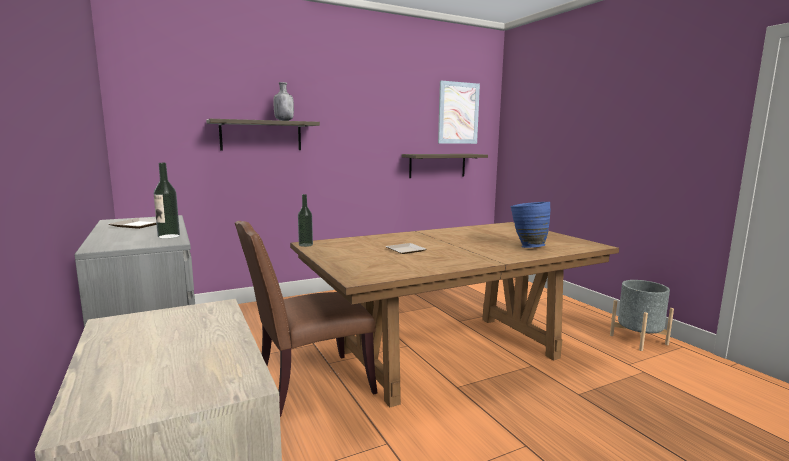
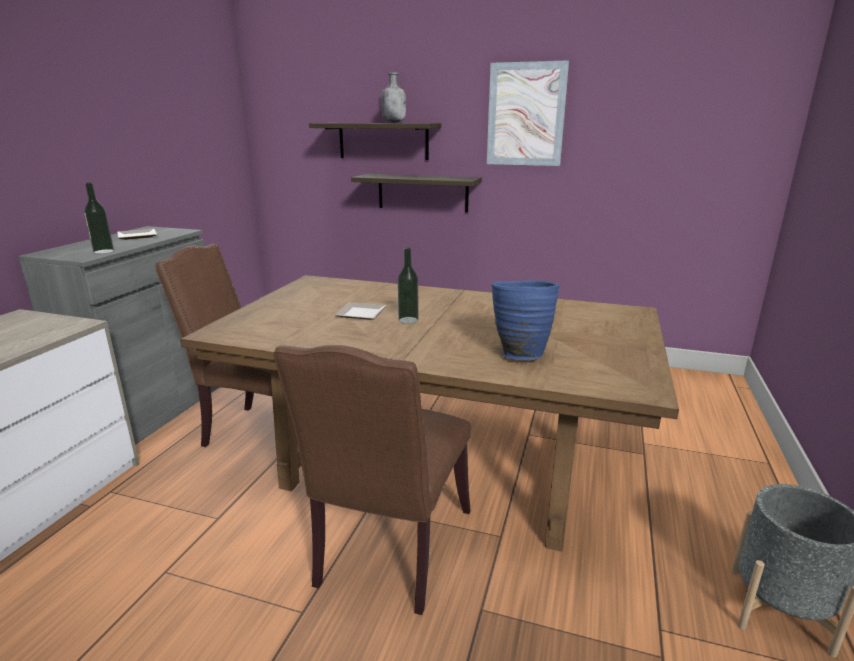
camera: 45 degrees right, 10 degrees up
bottle [298,194,313,247] -> bottle moved to [398,248,419,324]
shelf [402,154,488,178] -> shelf moved to [351,174,482,212]
picture [438,81,480,144] -> picture moved to [487,60,569,166]
none -> brown chair [273,345,471,615]

